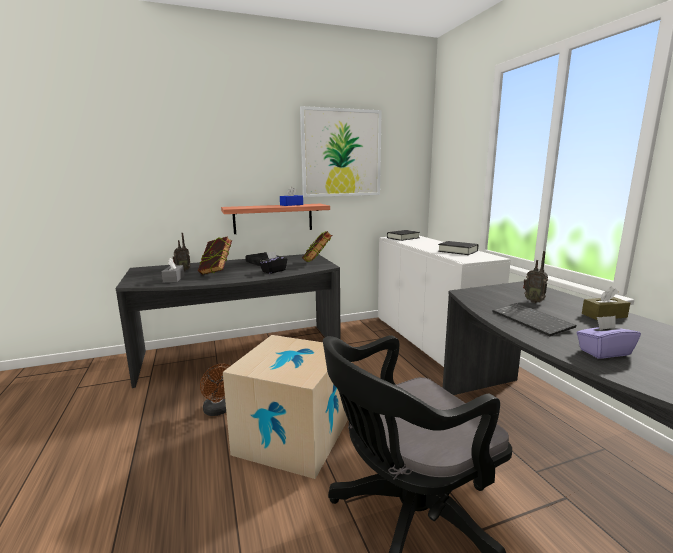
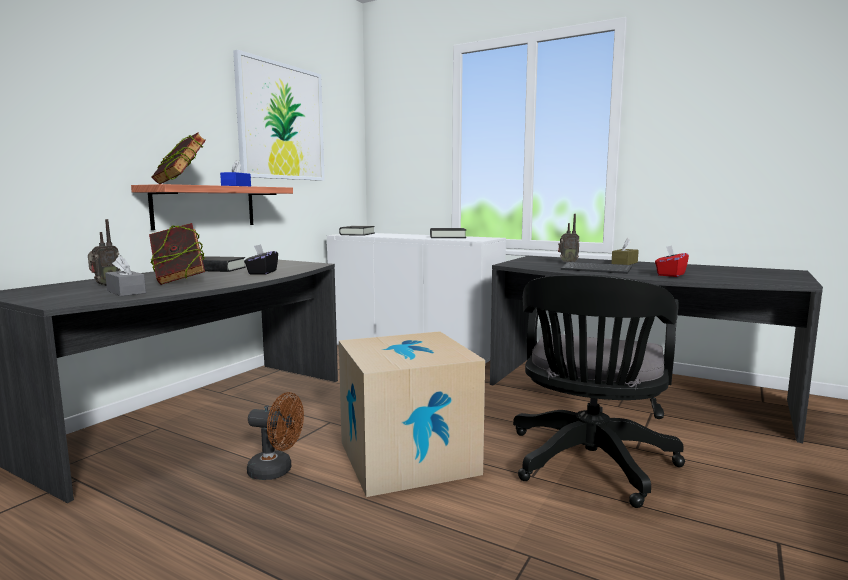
camera: 40 degrees left, 5 degrees down
book [302,231,333,262] -> book moved to [151,132,206,184]
purple tissue box [576,316,641,359] -> red tissue box [655,245,689,277]

